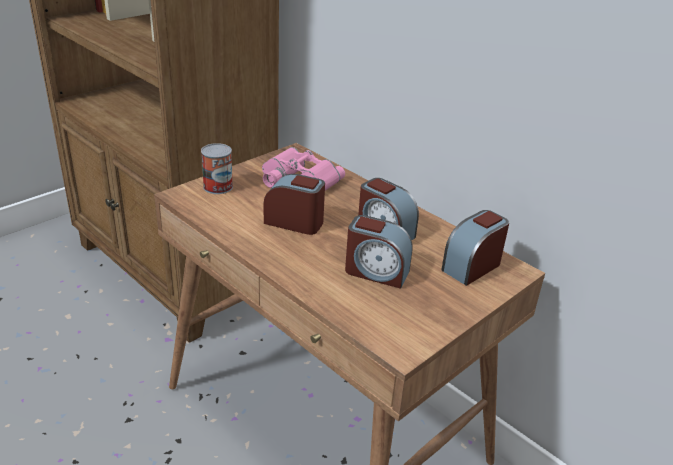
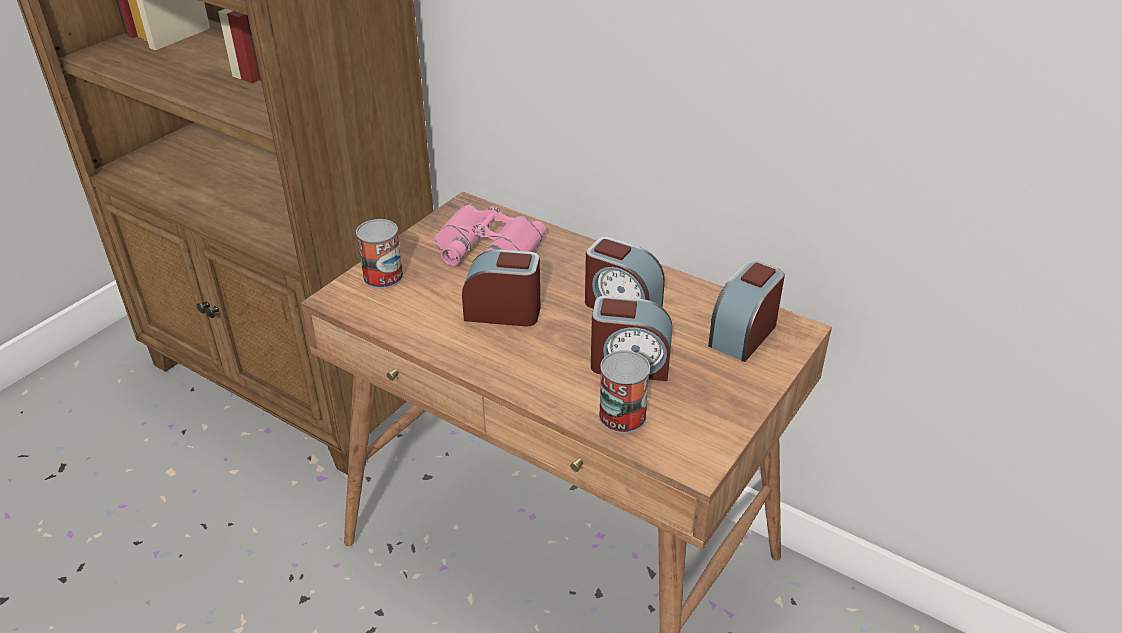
camera: 10 degrees left, 5 degrees up
none -> can [599,350,650,433]

